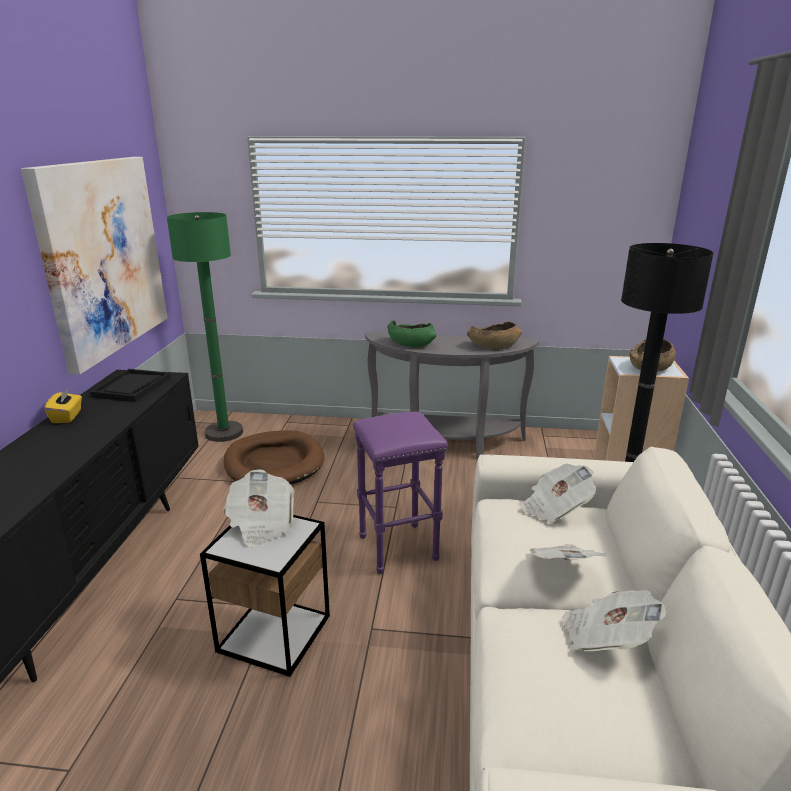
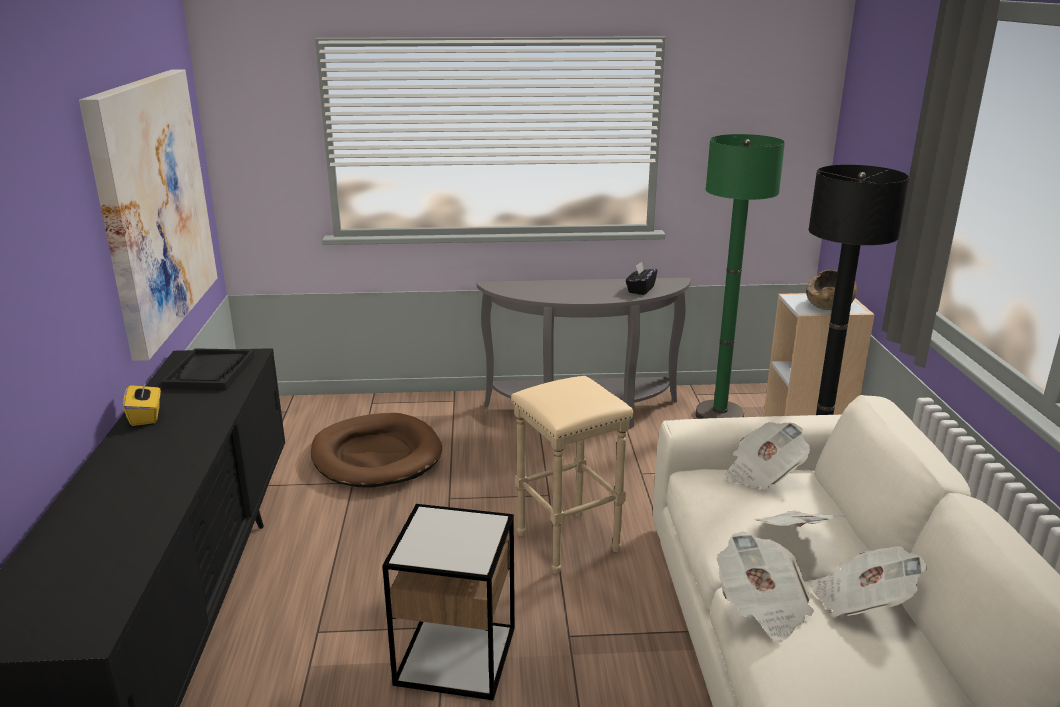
camera: 10 degrees left, 0 degrees up
green floor lamp [167,212,243,442] -> green floor lamp moved to [695,134,785,419]
newspaper [224,469,294,547] -> newspaper moved to [717,532,814,642]
purple stool [353,412,448,574] -> beige stool [511,376,633,574]
green bowl [387,320,436,347] -> none
brown bowl [467,321,522,349] -> black tissue box [626,262,657,295]

